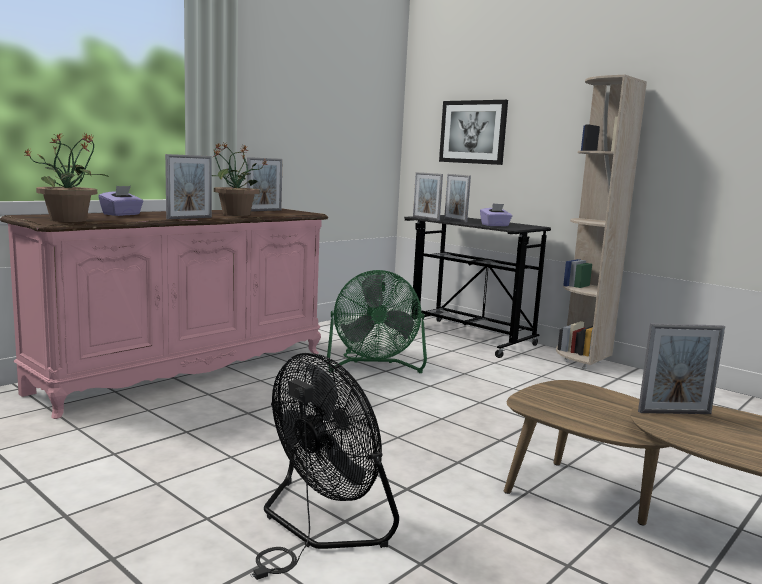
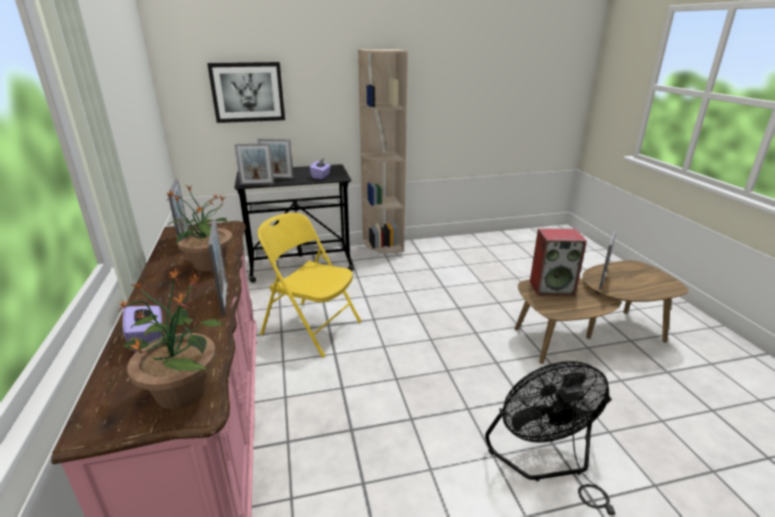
camera: 55 degrees left, 15 degrees up
green fan [327,270,427,373] -> yellow chair [258,213,361,358]
none -> speaker [530,229,587,296]

